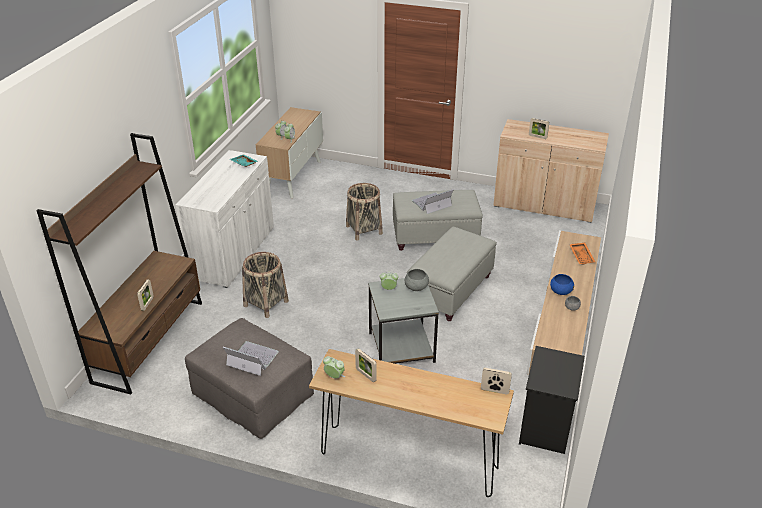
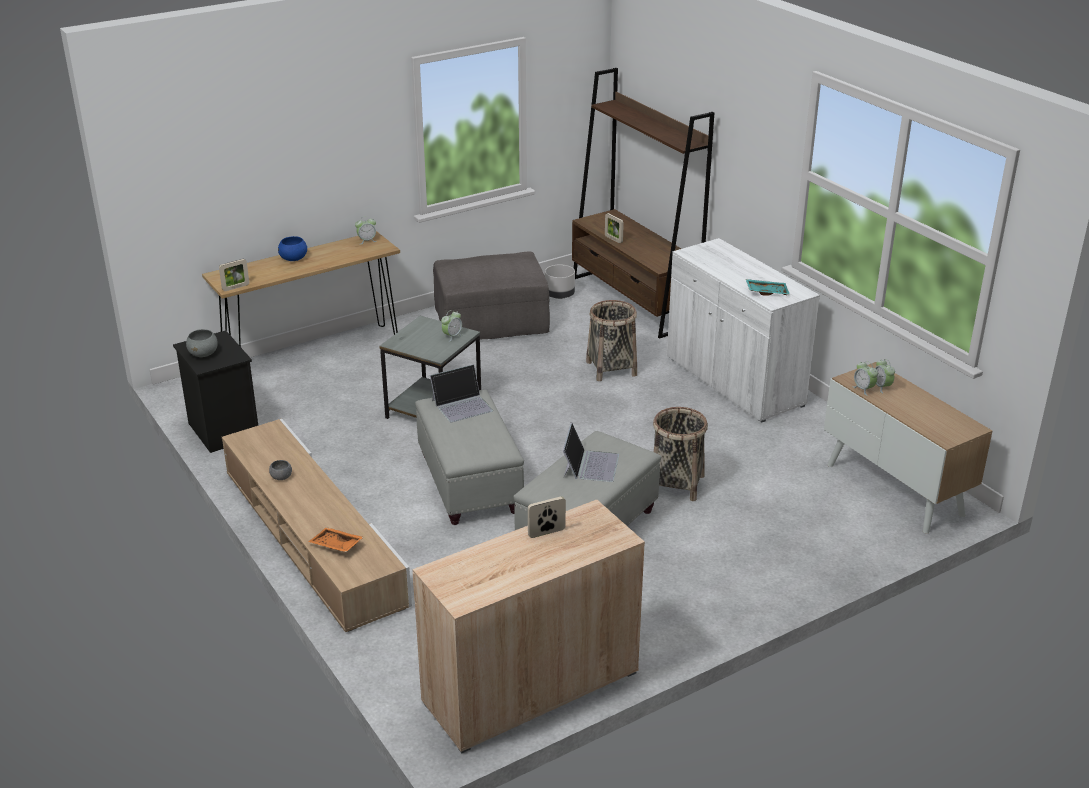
camera: 130 degrees right, 5 degrees down
laptop [223,341,279,376] -> laptop moved to [430,364,493,422]
picture frame [355,348,377,382] -> none
grey bowl [405,269,429,291] -> grey bowl moved to [186,329,218,357]
blue bowl [550,274,574,295] -> blue bowl moved to [278,236,307,261]
none -> grey planter [545,265,575,299]

